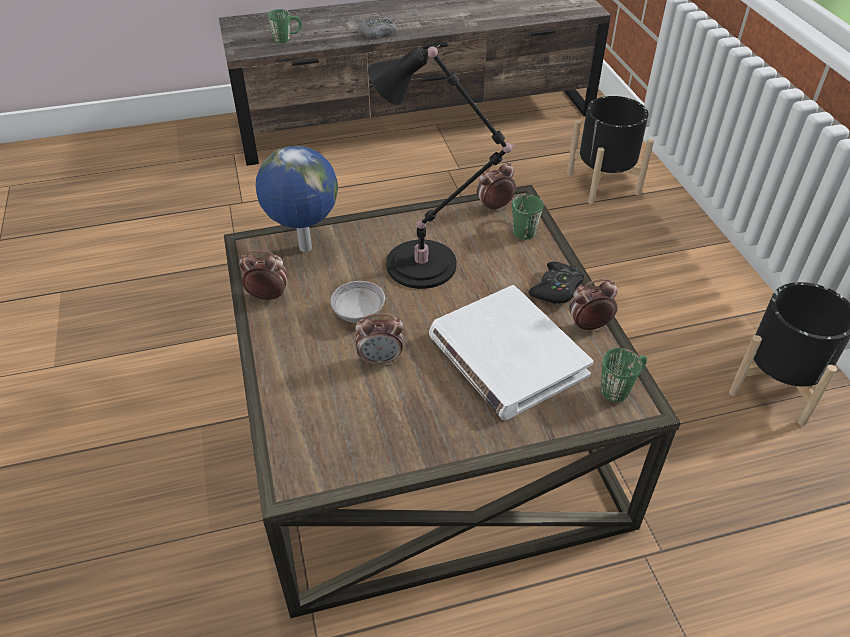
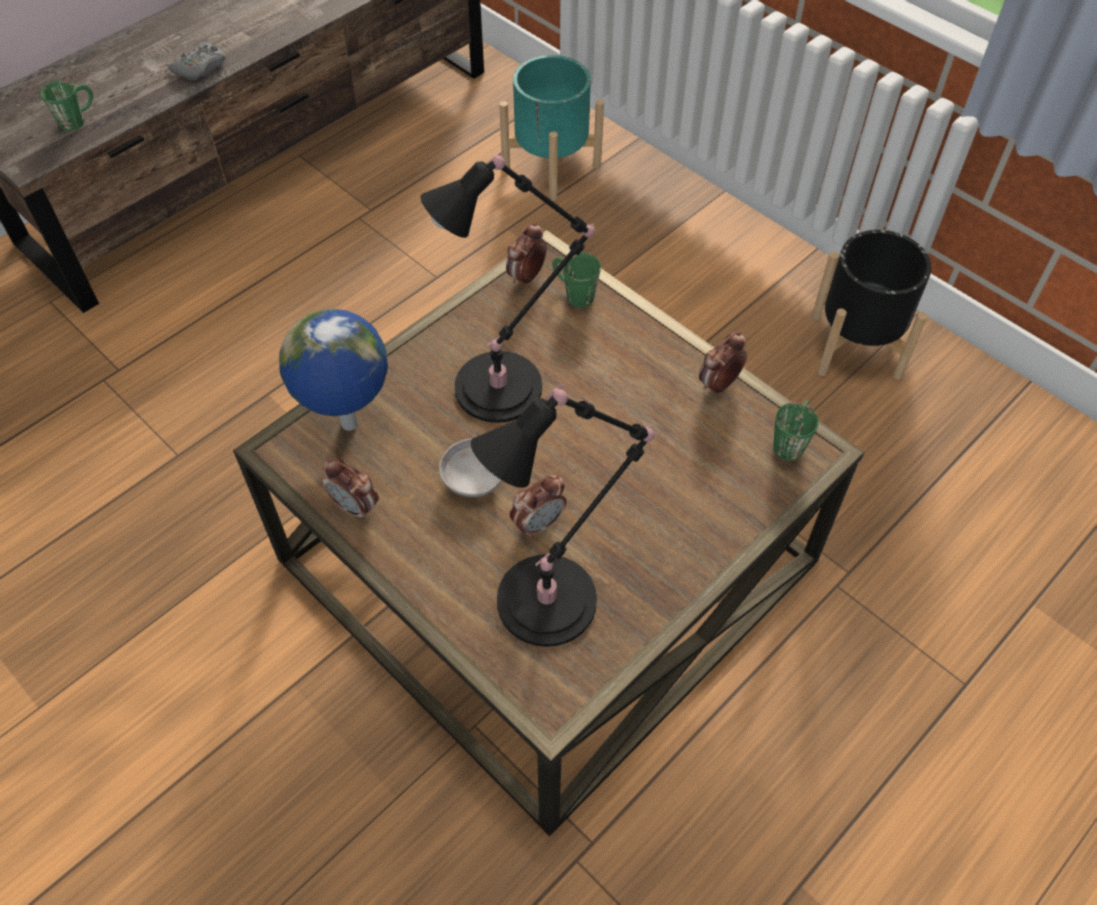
camera: 30 degrees left, 10 degrees up
alarm clock [239,250,288,301] -> alarm clock turned 120 degrees counterclockwise [322,457,379,521]
white book [429,285,593,420] -> none
black game controller [529,262,584,304] -> none
black planter [567,96,654,204] -> turquoise planter [499,55,604,201]
none -> black table lamp [471,383,655,647]

